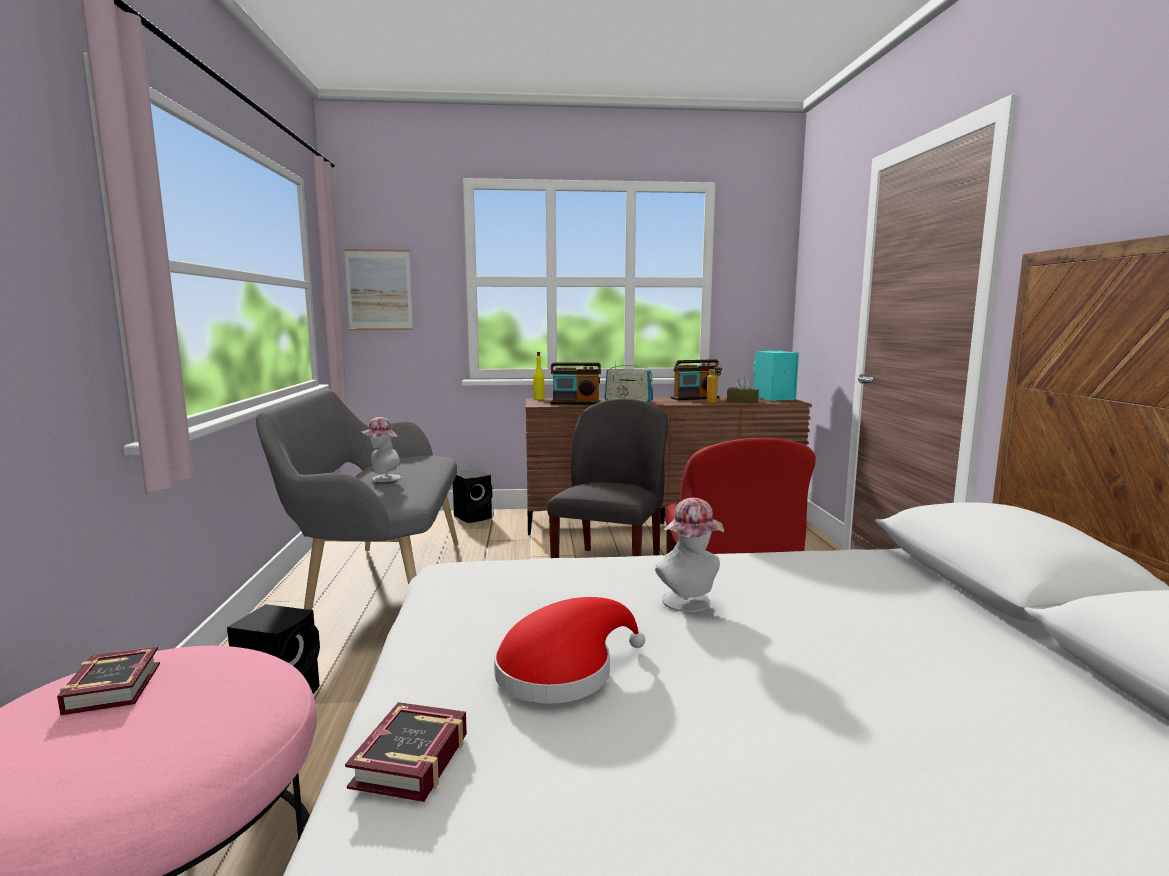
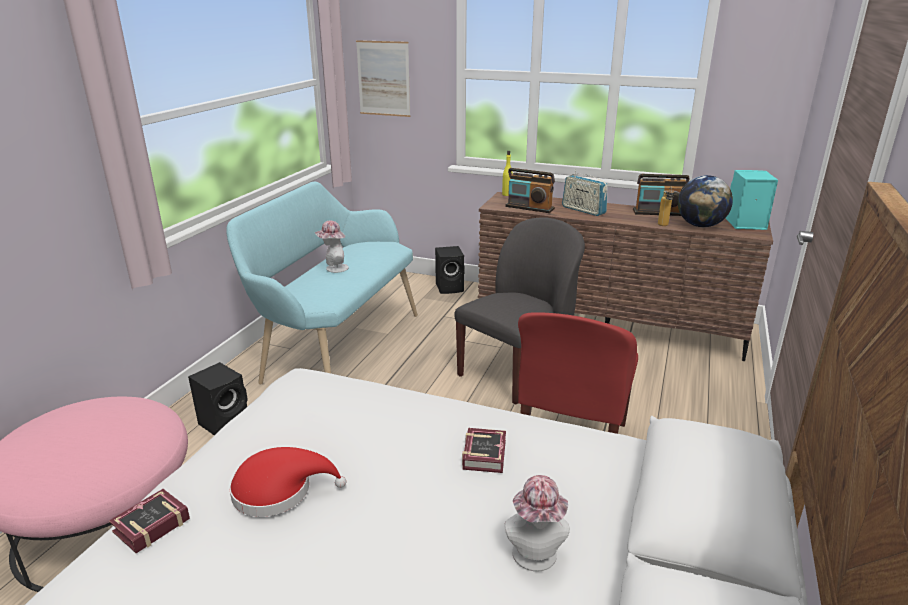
camera: 25 degrees right, 15 degrees up
book [57,647,160,716] -> book moved to [462,428,506,473]
grey bench [256,389,458,610] -> turquoise bench [227,182,418,384]
hat [655,498,724,612] -> hat moved to [504,475,570,572]
brown tissue box [727,376,759,403] -> globe [678,175,733,227]

